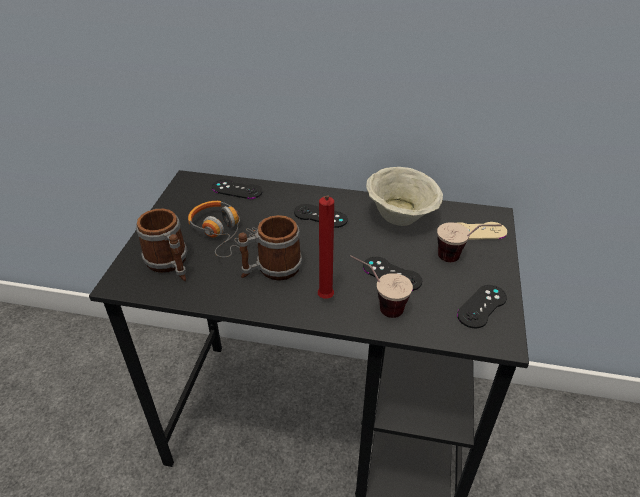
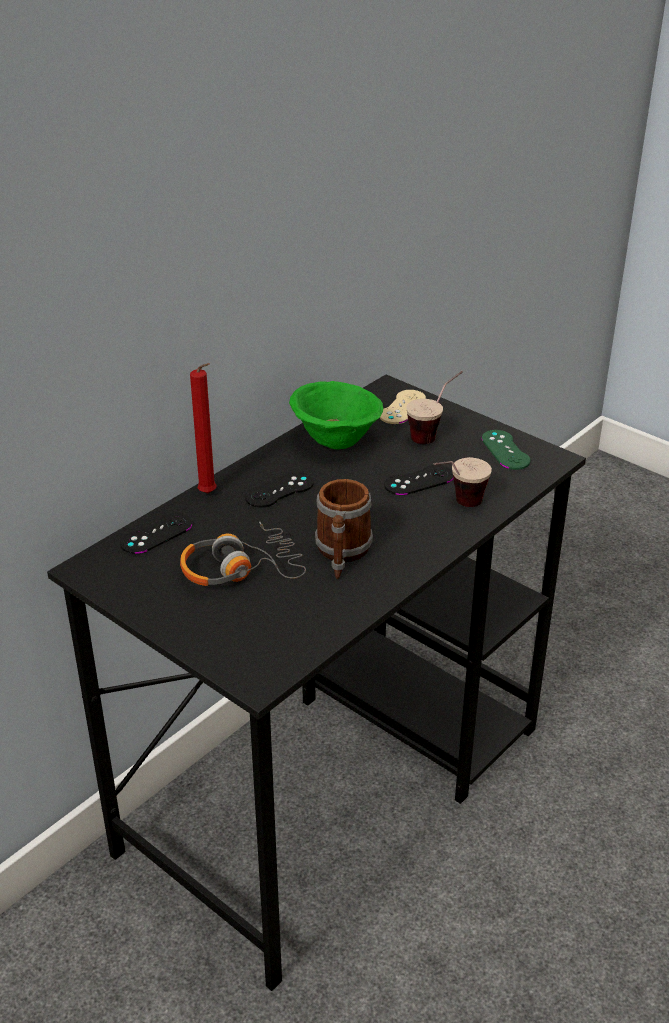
camera: 60 degrees left, 5 degrees down
mug [136,209,187,281] -> none
red candle [318,195,334,299] -> red candle moved to [190,363,217,494]
beige bowl [366,167,443,226] -> green bowl [289,381,383,450]
black game controller [457,285,507,328] -> green game controller [482,430,530,470]

